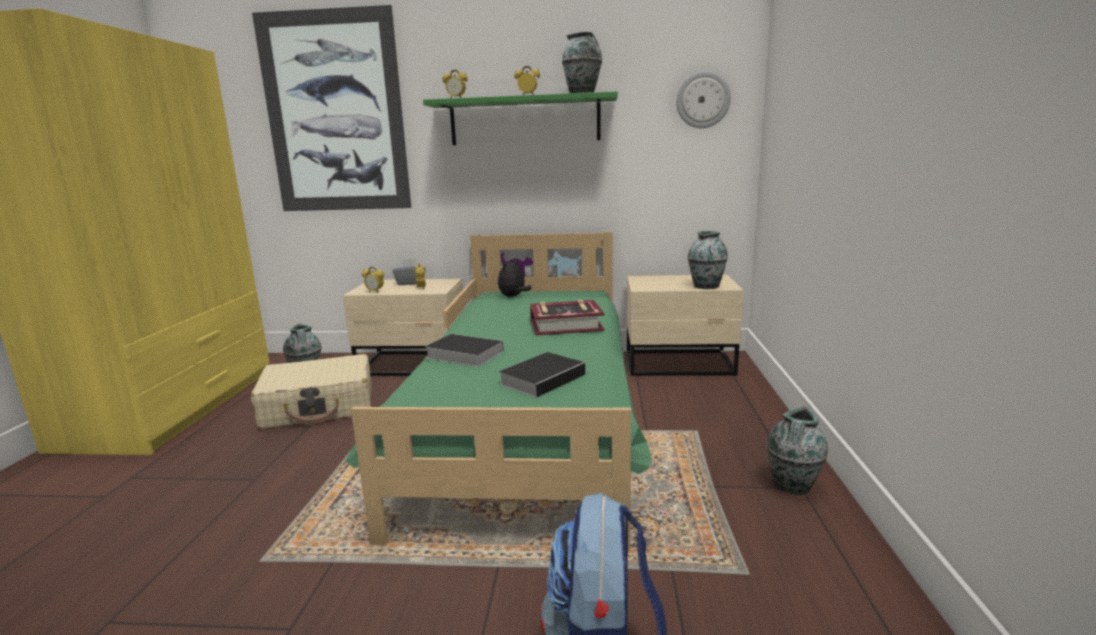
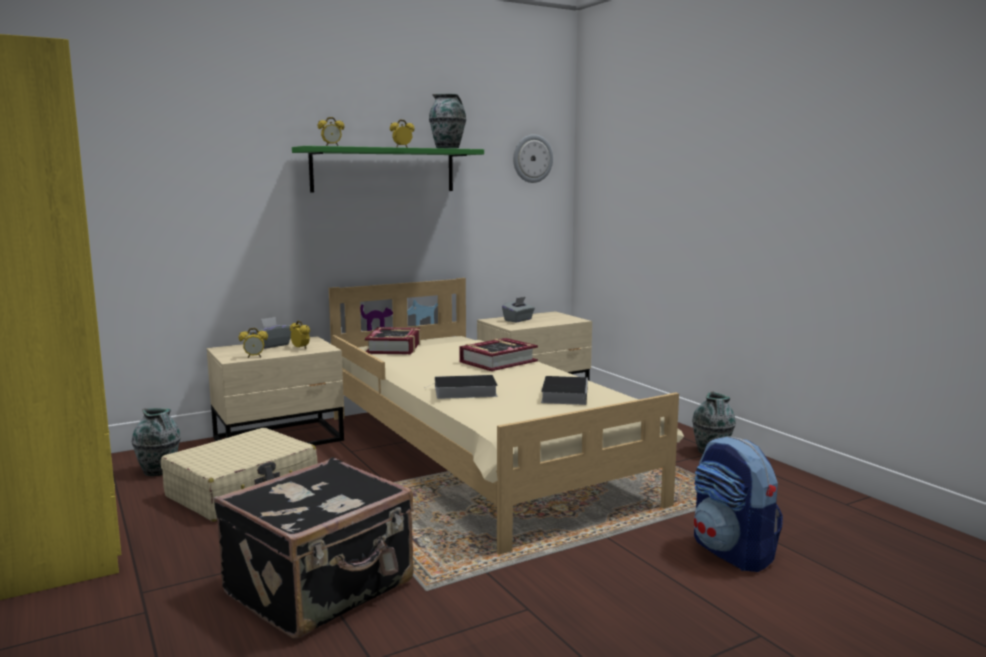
camera: 35 degrees left, 5 degrees down
picture [252,5,411,211] -> none
green bed [345,232,652,551] -> beige bed [329,278,684,555]
plush toy [498,258,532,297] -> book [365,327,421,355]
vase [687,231,728,289] -> none
none -> black suitcase [214,457,414,639]
none -> grey tissue box [502,297,535,322]

